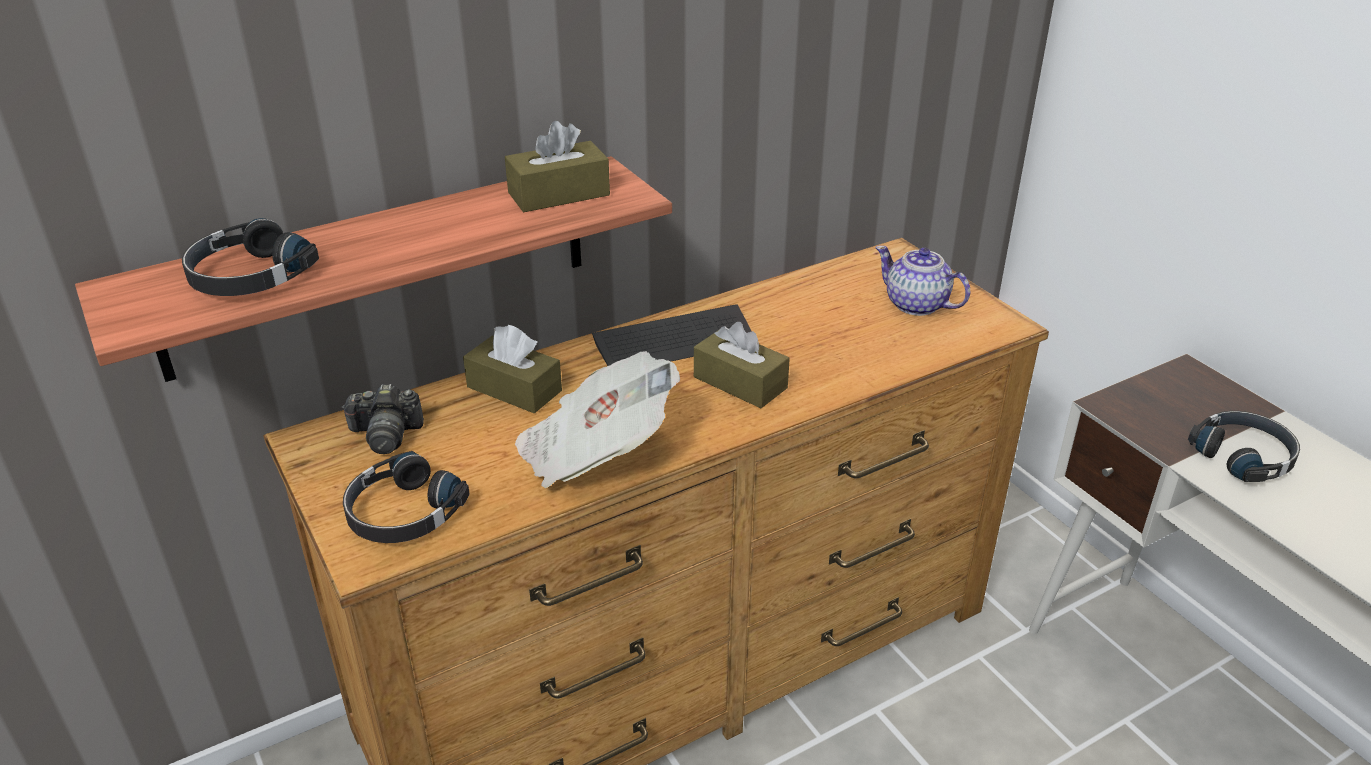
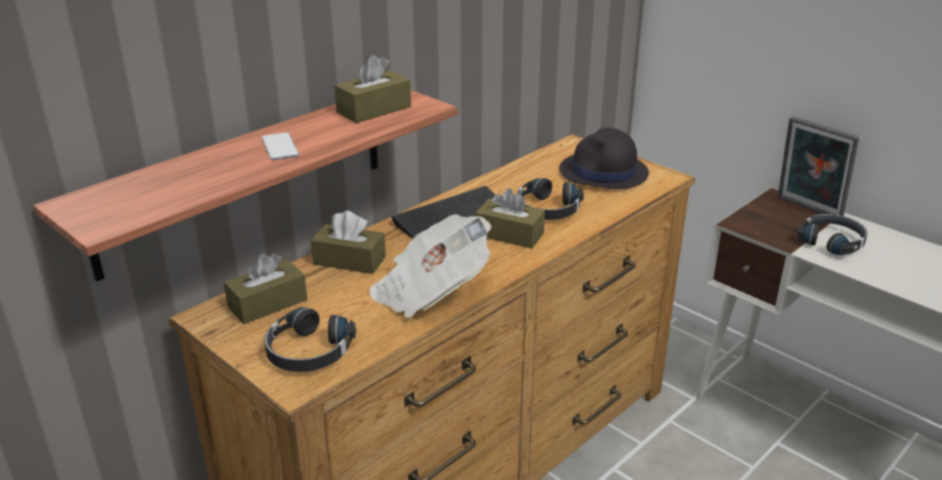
camera: 15 degrees left, 5 degrees down
black headphones [182,218,319,296] -> black headphones moved to [516,178,584,220]
camera [342,384,424,454] -> brown tissue box [224,253,307,324]
teapot [875,246,971,316] -> black hat [559,128,649,190]
none -> phone [262,132,299,160]
none -> picture frame [778,116,859,216]

